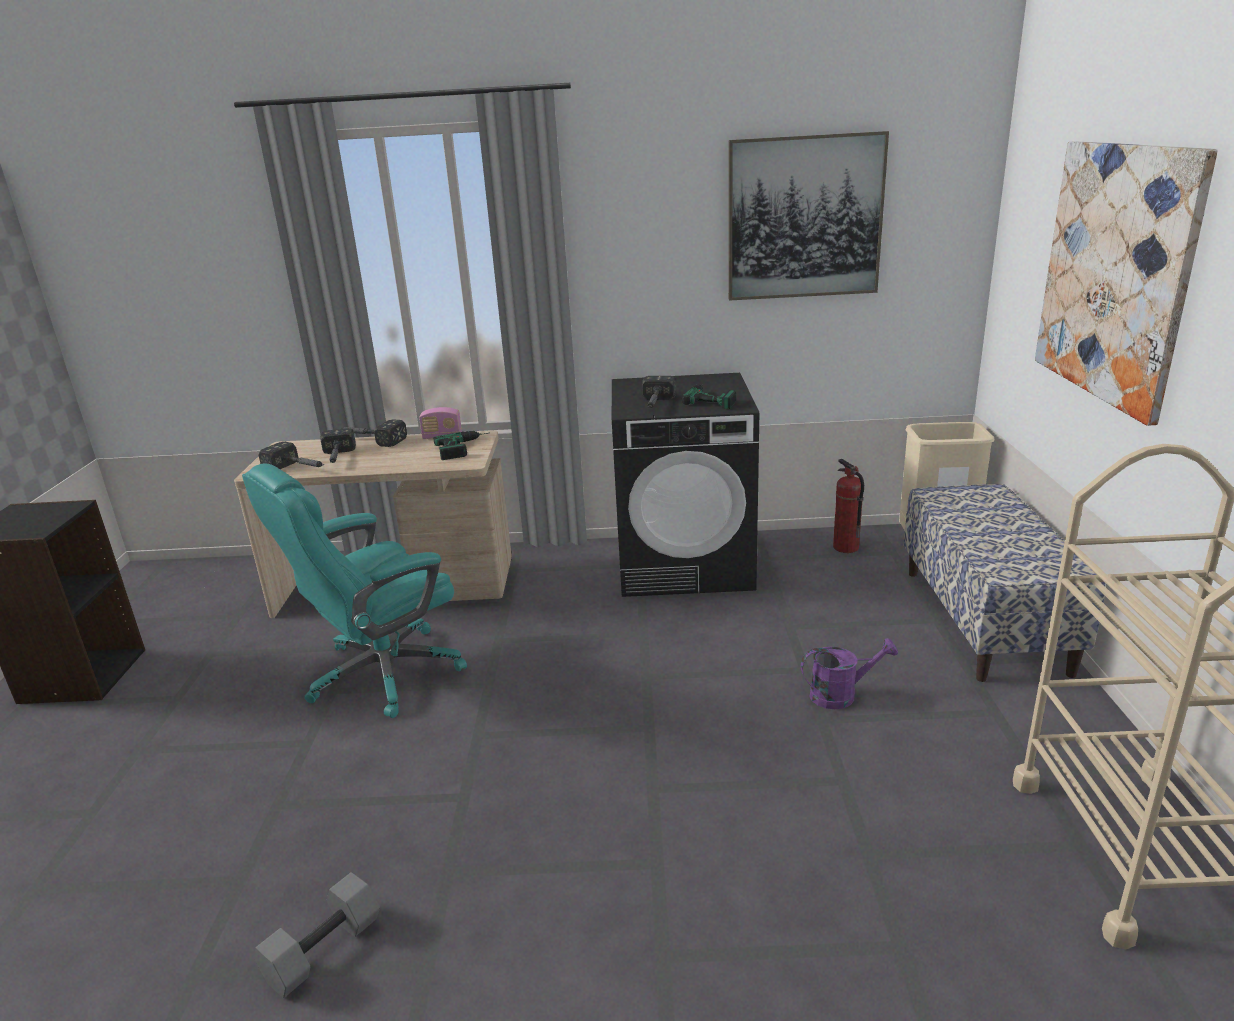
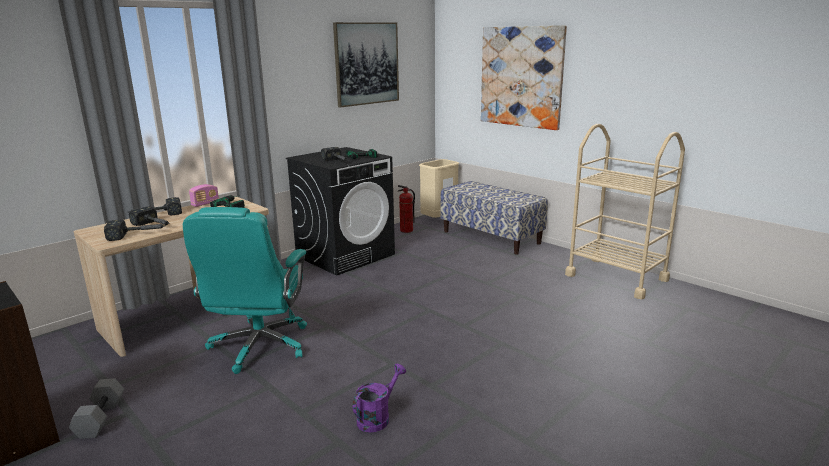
camera: 45 degrees left, 5 degrees down
grey dumbbell [254,872,380,998] -> grey dumbbell moved to [69,378,124,439]
purple watering can [801,638,898,709] -> purple watering can moved to [353,363,406,432]

